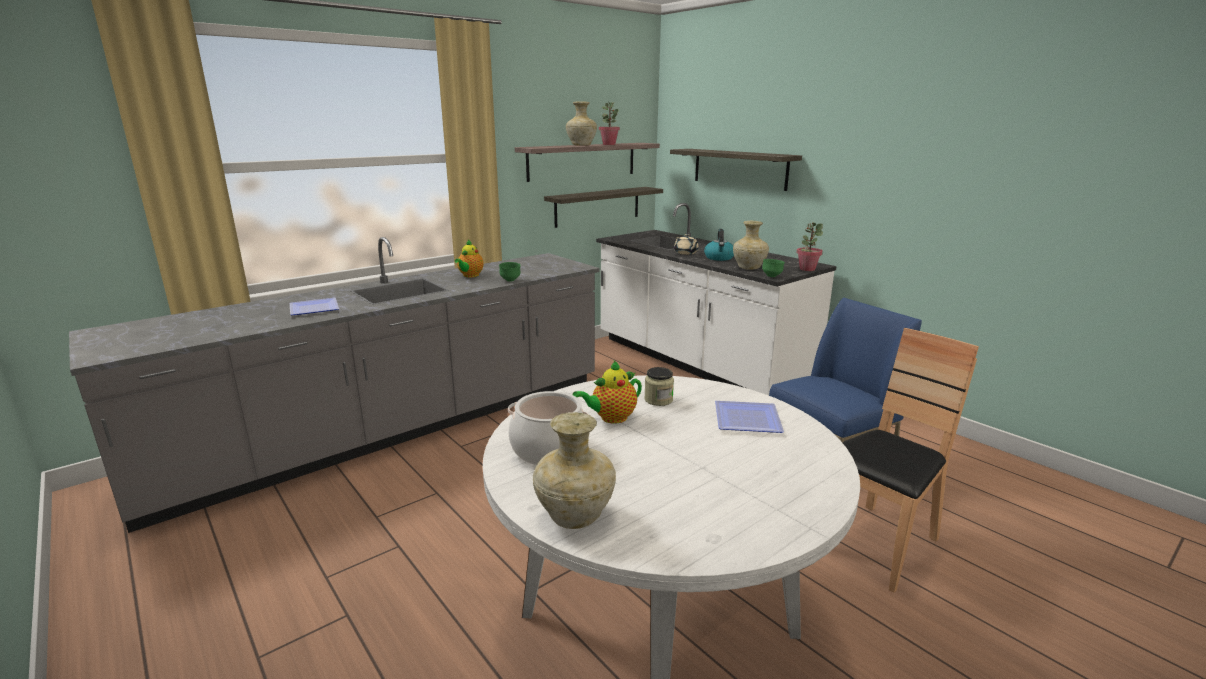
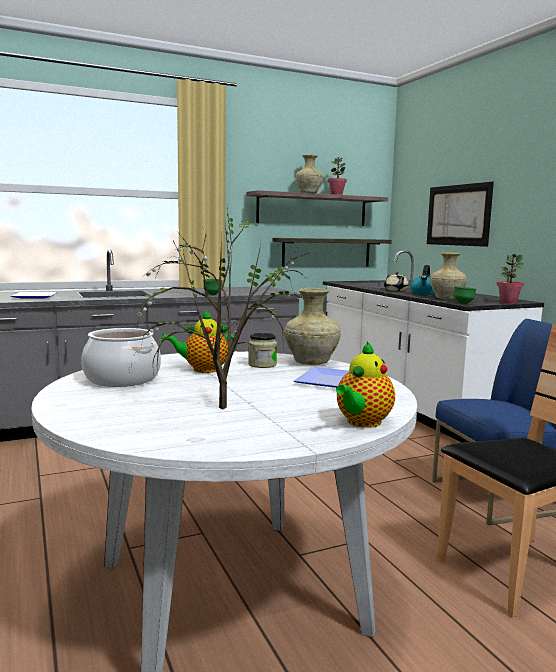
camera: 15 degrees right, 10 degrees down
teapot [455,240,484,277] -> teapot moved to [336,342,395,428]
beige vase [533,412,616,529] -> beige vase moved to [284,288,341,365]
shelf [670,149,802,191] -> picture [427,182,494,247]
none -> potted plant [137,208,309,410]

